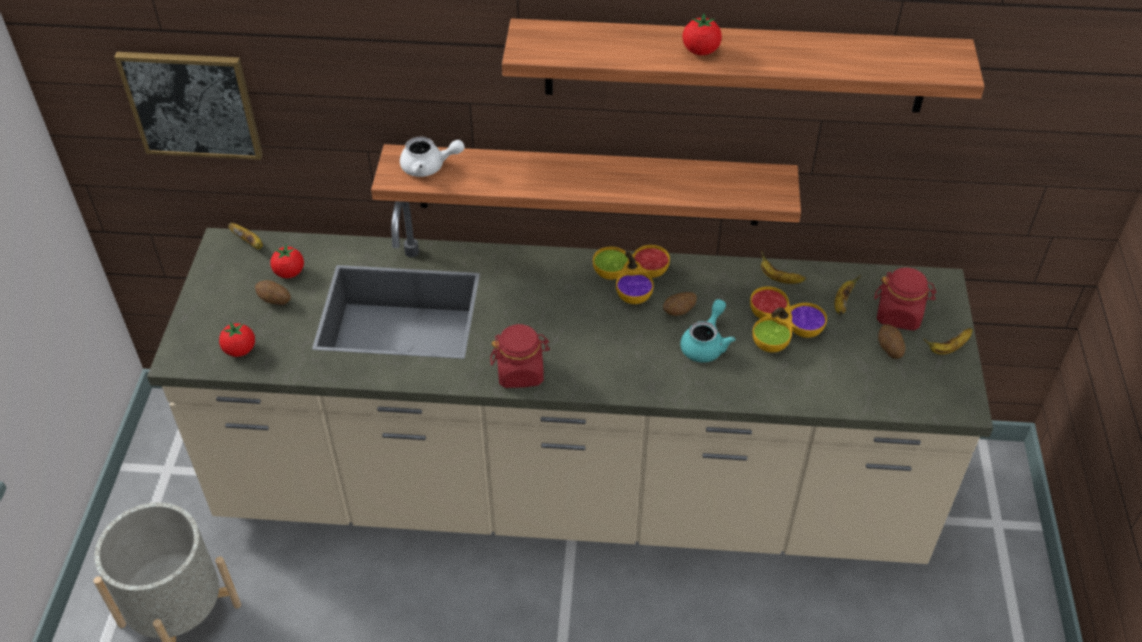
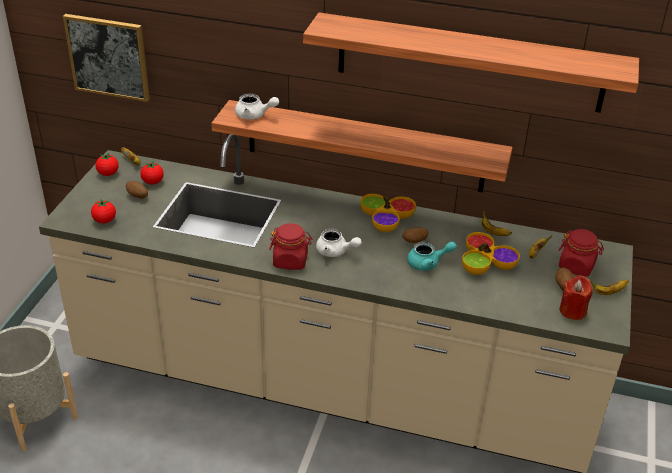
camera: 10 degrees right, 10 degrees down
turquoise teapot [680,299,735,362] -> turquoise teapot turned 45 degrees clockwise [407,241,457,271]
tomato [682,14,722,55] -> tomato moved to [95,153,119,176]
none -> white teapot [316,229,362,257]
none -> red candle [559,275,593,320]

